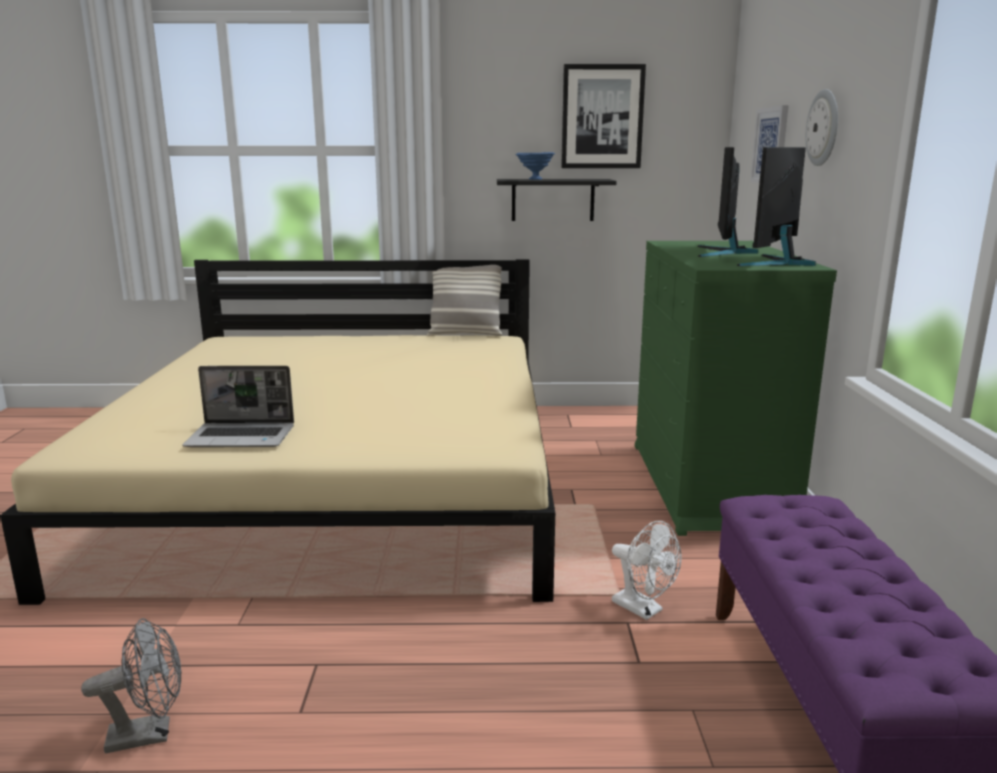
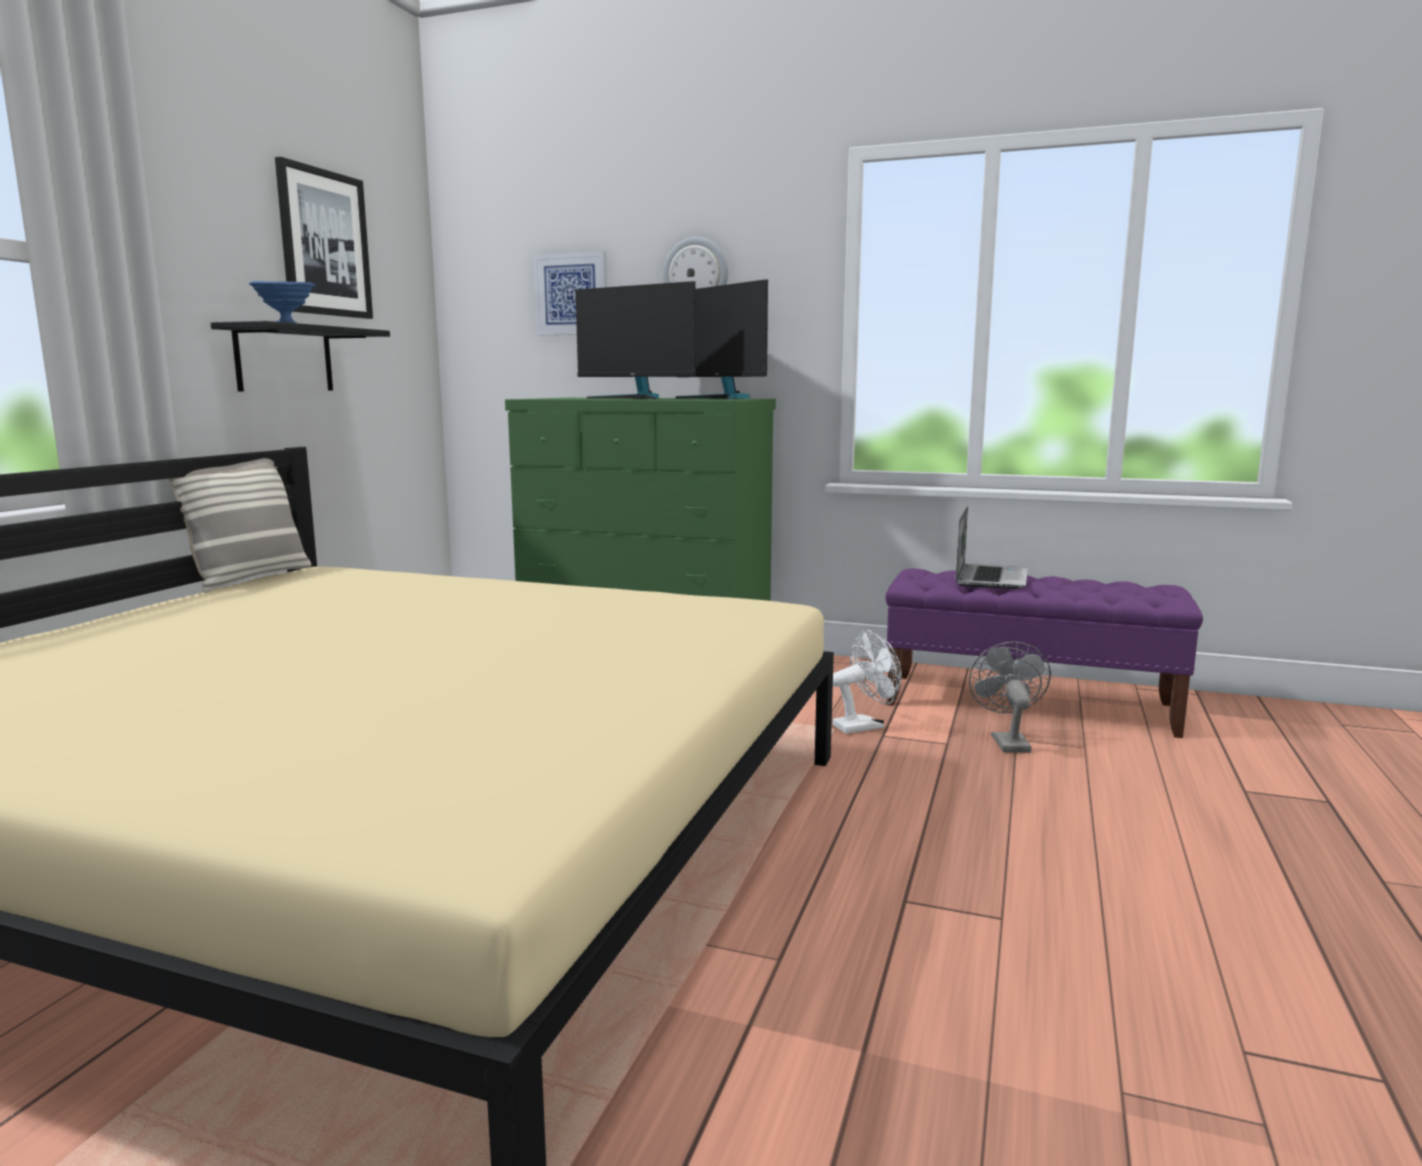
camera: 70 degrees left, 5 degrees down
grey fan [81,618,182,753] -> grey fan moved to [969,642,1051,753]
laptop [182,366,294,447] -> laptop moved to [955,506,1028,589]

